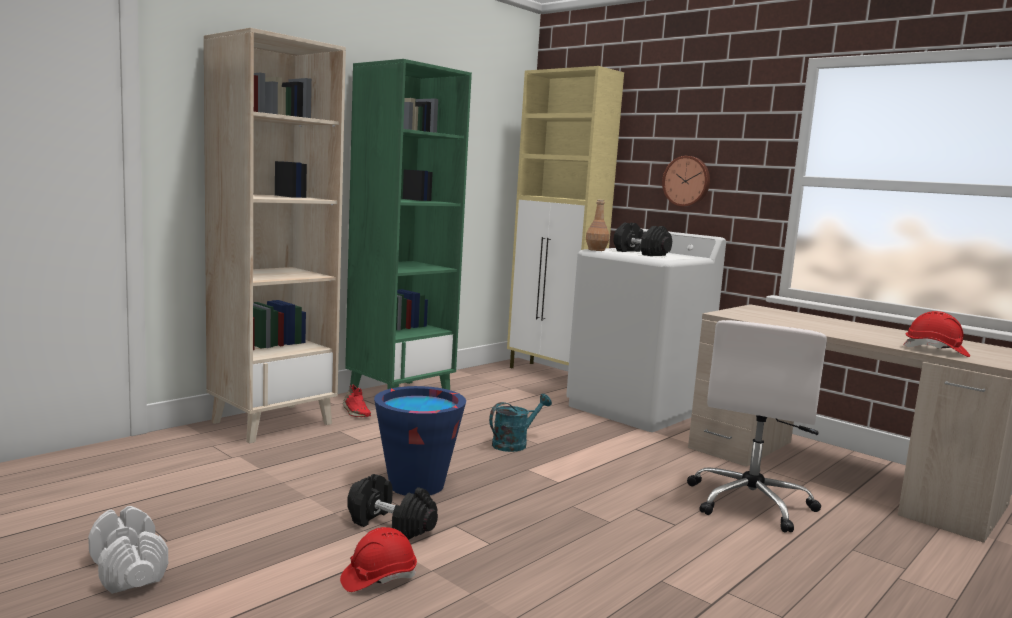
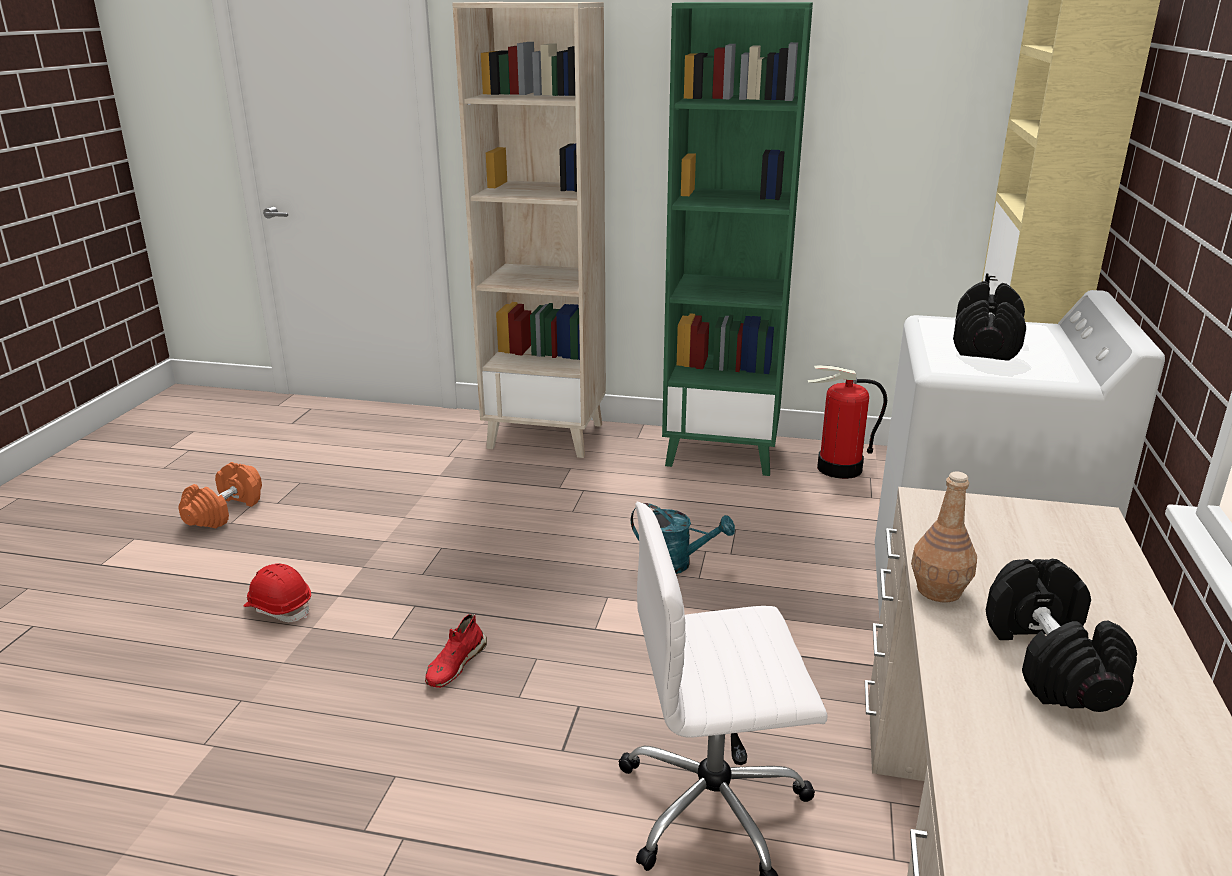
camera: 60 degrees right, 15 degrees up
white dumbbell [88,506,168,594] -> orange dumbbell [179,462,262,529]
red shoe [343,384,371,417] -> red shoe moved to [425,614,487,688]
black dumbbell [347,474,438,540] -> black dumbbell moved to [986,559,1137,712]
blue bucket [374,386,466,496] -> none
brown bottle [586,199,610,251] -> brown bottle moved to [911,471,977,602]
wall clock [662,156,710,207] -> none
red hard hat [902,311,970,357] -> none
none -> fire extinguisher [808,365,887,479]

